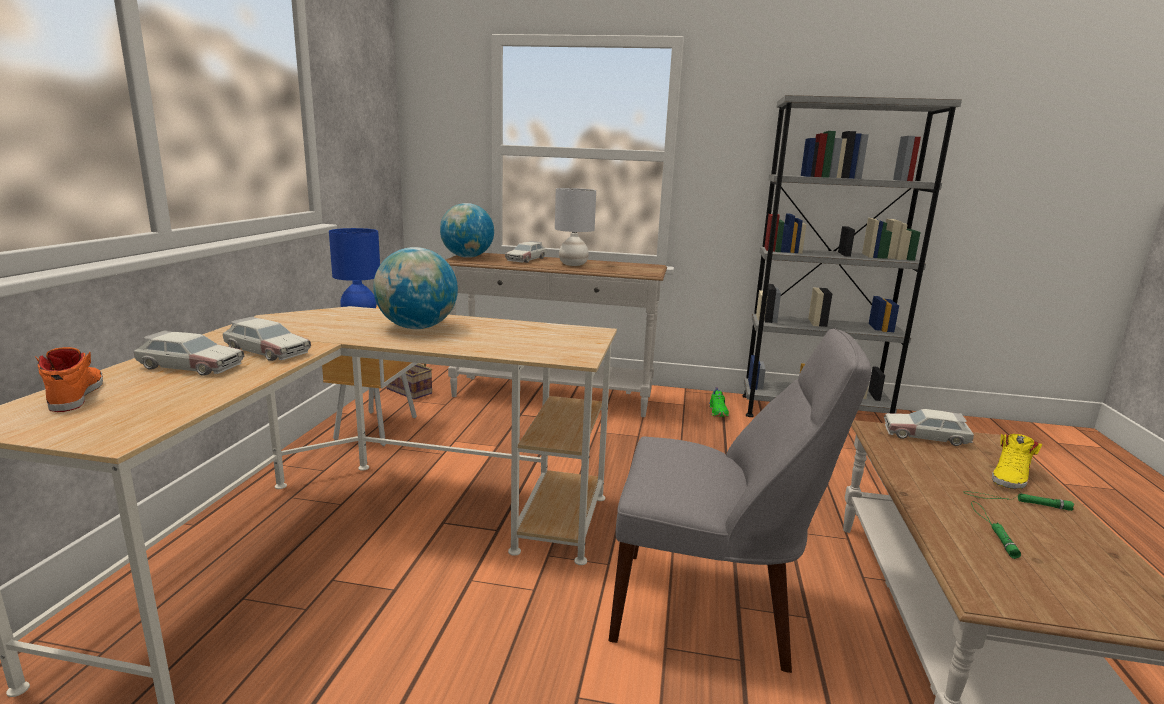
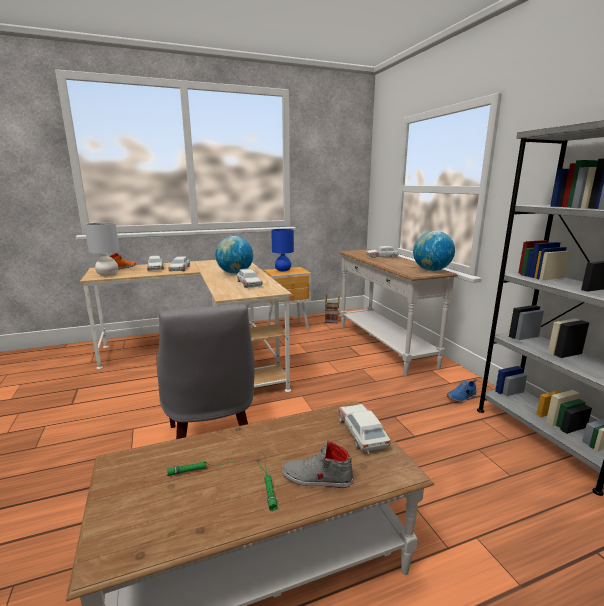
camera: 60 degrees right, 0 degrees up
globe [440,203,494,258] -> globe moved to [413,231,455,271]
grey table lamp [555,188,596,266] -> grey table lamp moved to [84,222,119,276]
green shoe [709,387,729,417] -> blue shoe [447,379,477,402]
yellow shoe [992,434,1042,489] -> grey shoe [282,440,354,488]
none -> toy car [237,268,263,288]

